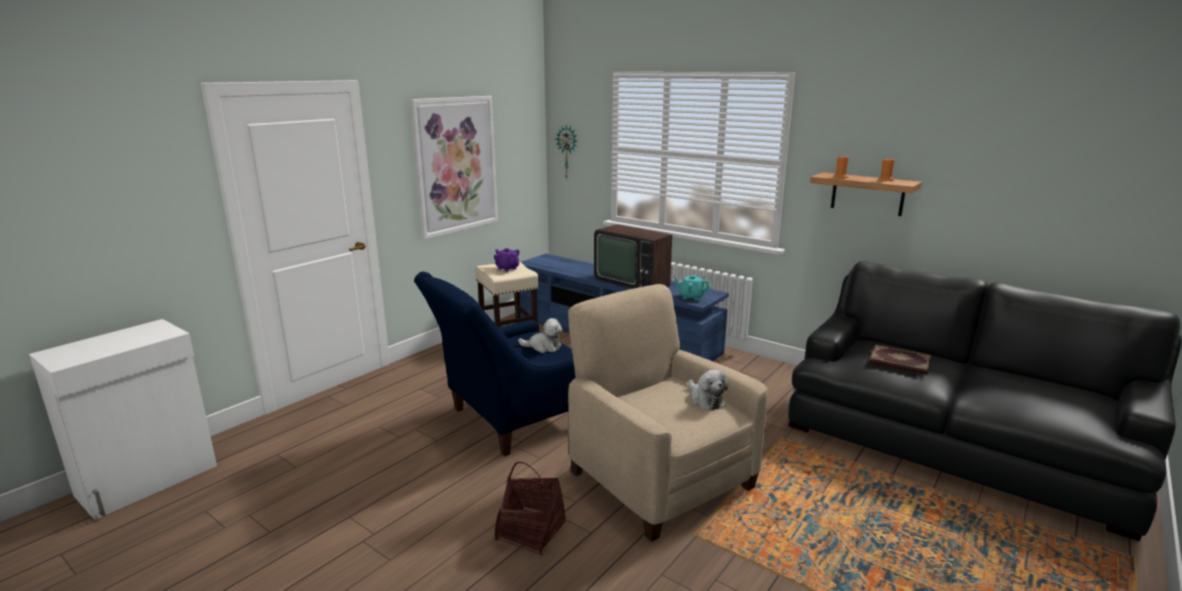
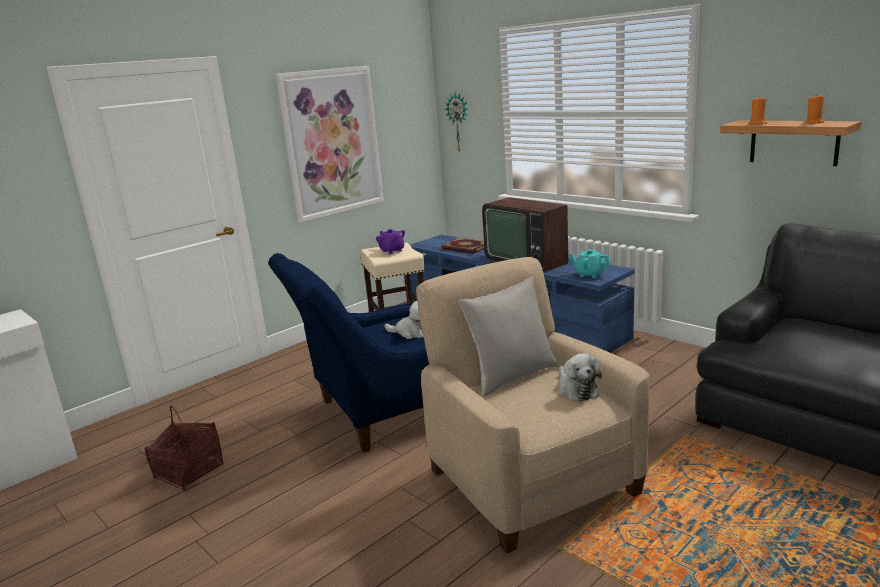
camera: 10 degrees right, 0 degrees up
basket [495,462,566,555] -> basket moved to [145,406,224,491]
book [869,345,932,375] -> book moved to [442,238,484,254]
none -> grey pillow [459,277,558,397]

